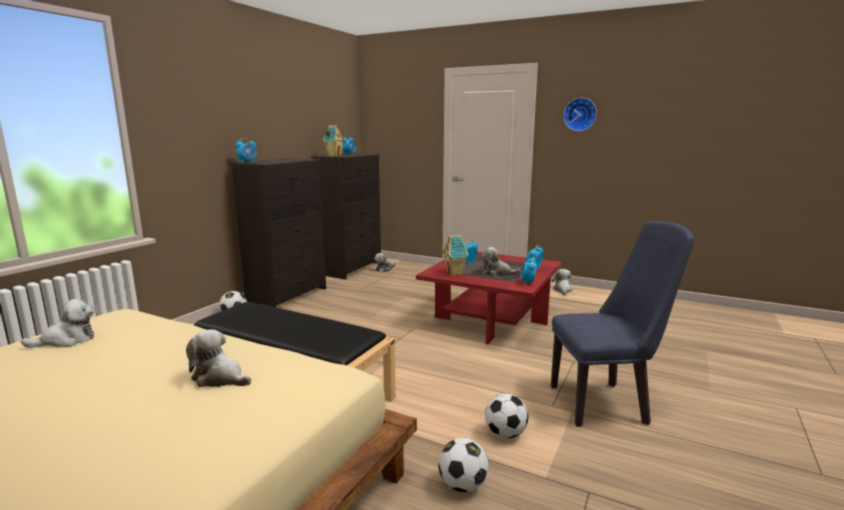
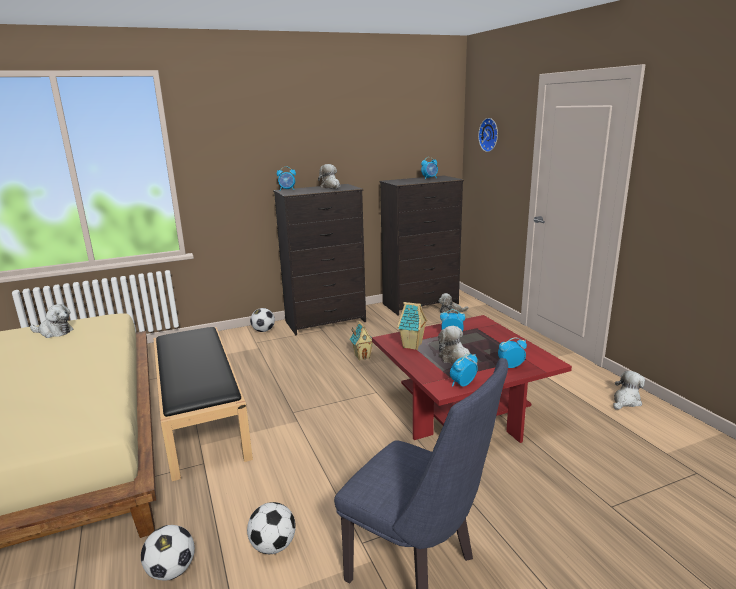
camera: 40 degrees right, 5 degrees up
plush toy [186,329,251,387] -> plush toy moved to [318,164,341,189]
toy house [323,125,345,156] -> toy house moved to [349,321,373,360]
wall clock [563,98,597,131] -> wall clock moved to [478,118,498,152]

